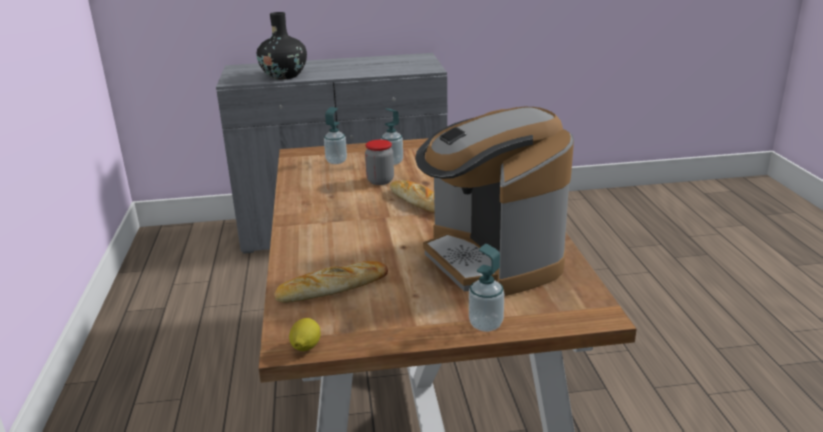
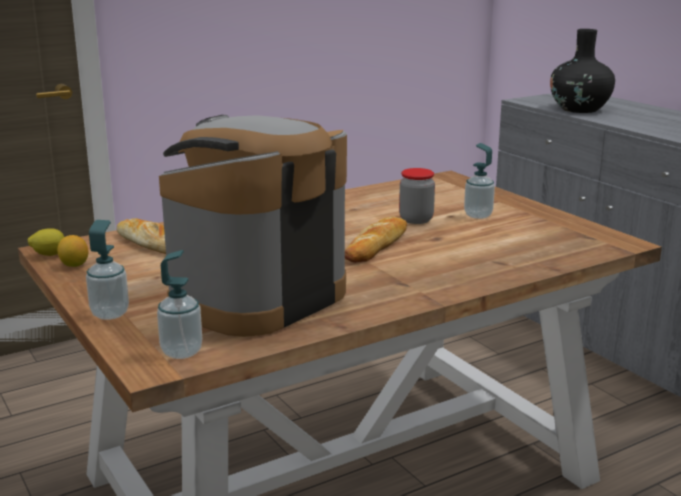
camera: 65 degrees right, 5 degrees down
soap dispenser [324,107,347,164] -> soap dispenser moved to [157,250,202,359]
none -> lemon [57,235,88,267]

